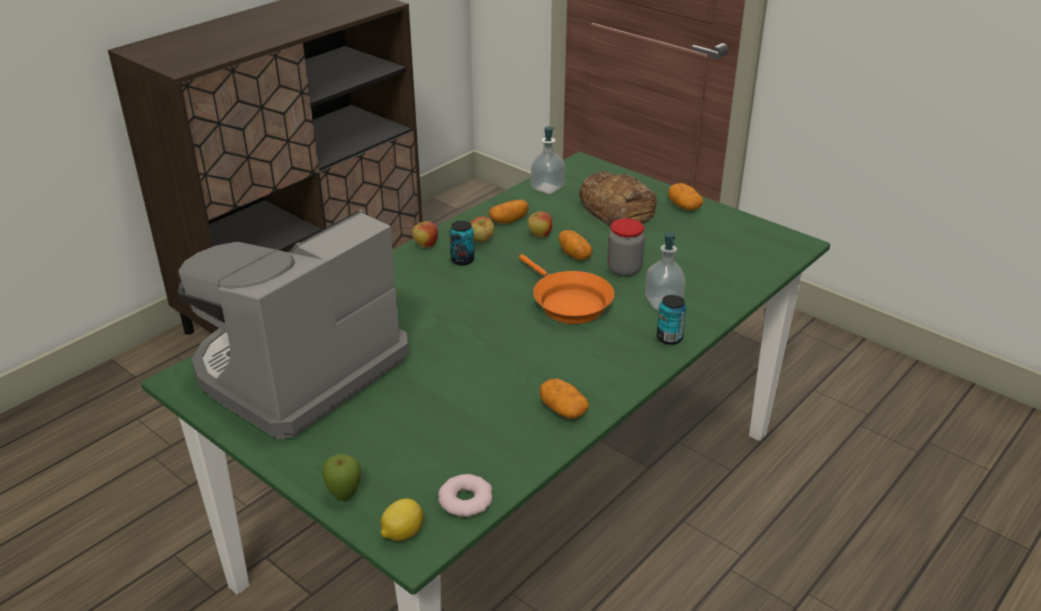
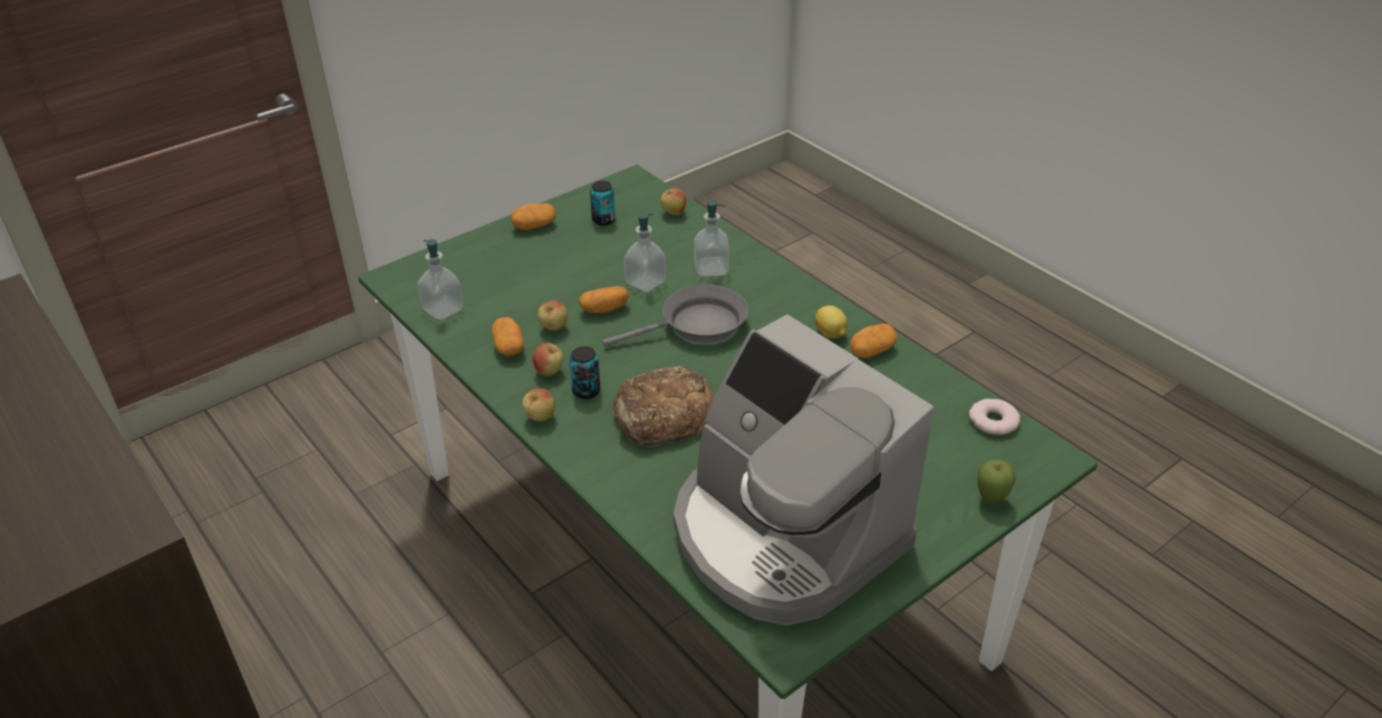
camera: 80 degrees left, 5 degrees up
lemon [380,498,423,541] -> lemon moved to [815,305,848,339]
orange frying pan [519,254,614,324] -> grey frying pan [603,284,748,346]
bread [579,171,657,228] -> bread moved to [613,366,715,447]
jar [607,218,645,277] -> soap dispenser [624,213,666,292]
can [657,295,687,345] -> can moved to [590,181,615,226]
none -> apple [661,188,686,215]

